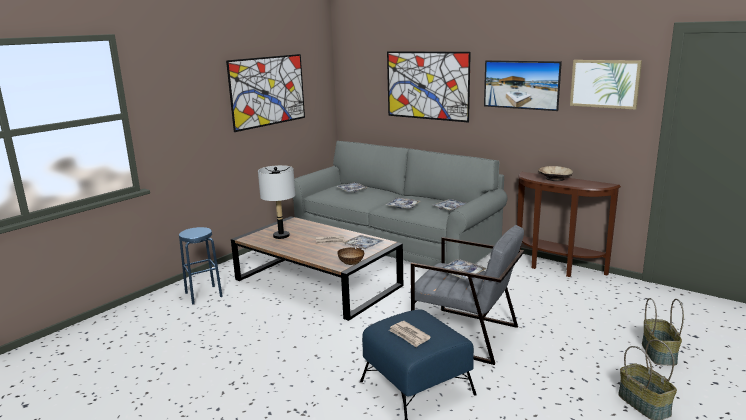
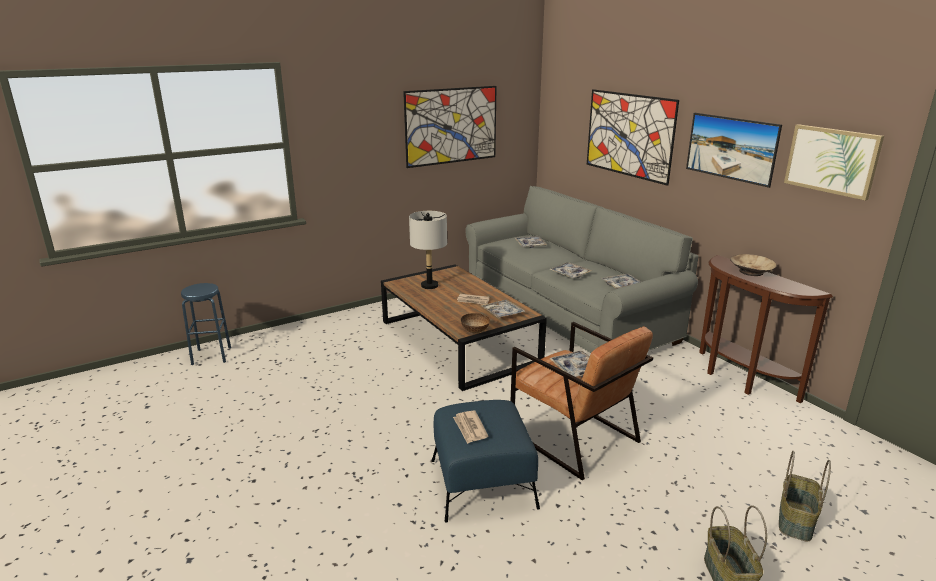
camera: 20 degrees right, 5 degrees up
blue stool [179,227,223,304] -> blue stool moved to [181,283,231,365]
grey armchair [410,225,524,365] -> brown armchair [511,322,653,480]

